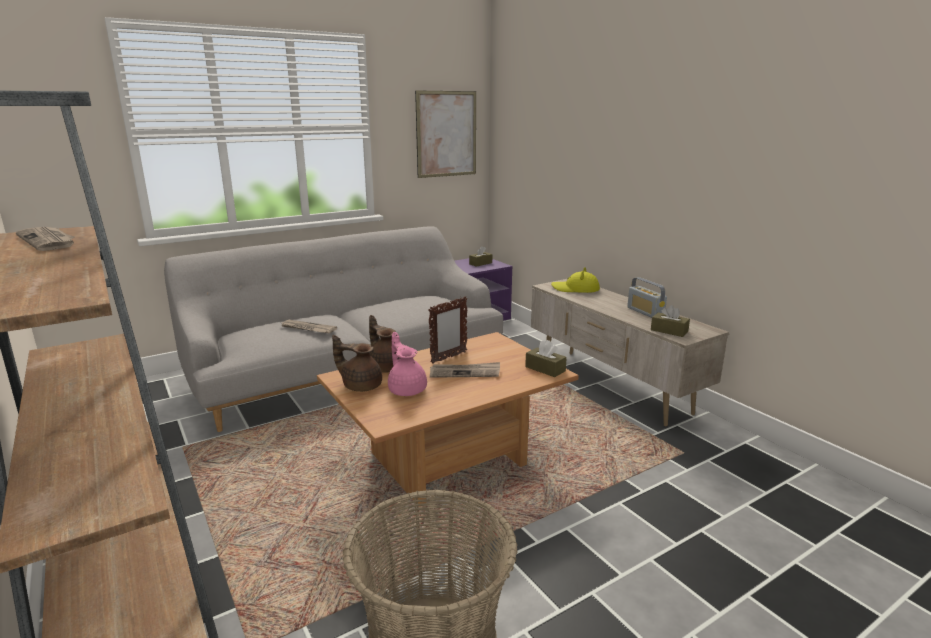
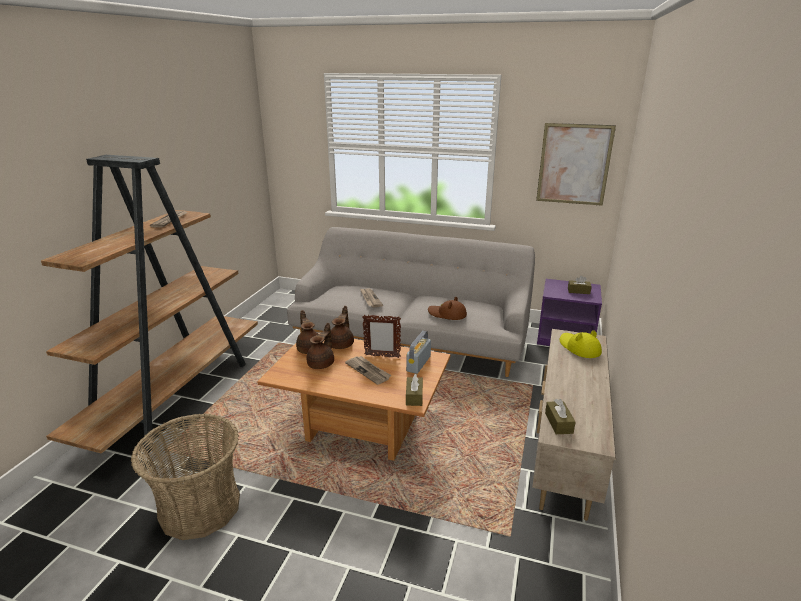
camera: 50 degrees right, 5 degrees up
pink teapot [388,332,427,396] -> brown teapot [307,323,334,369]
radio [627,277,667,318] -> radio moved to [406,331,431,374]
none -> brown hat [428,297,467,320]

